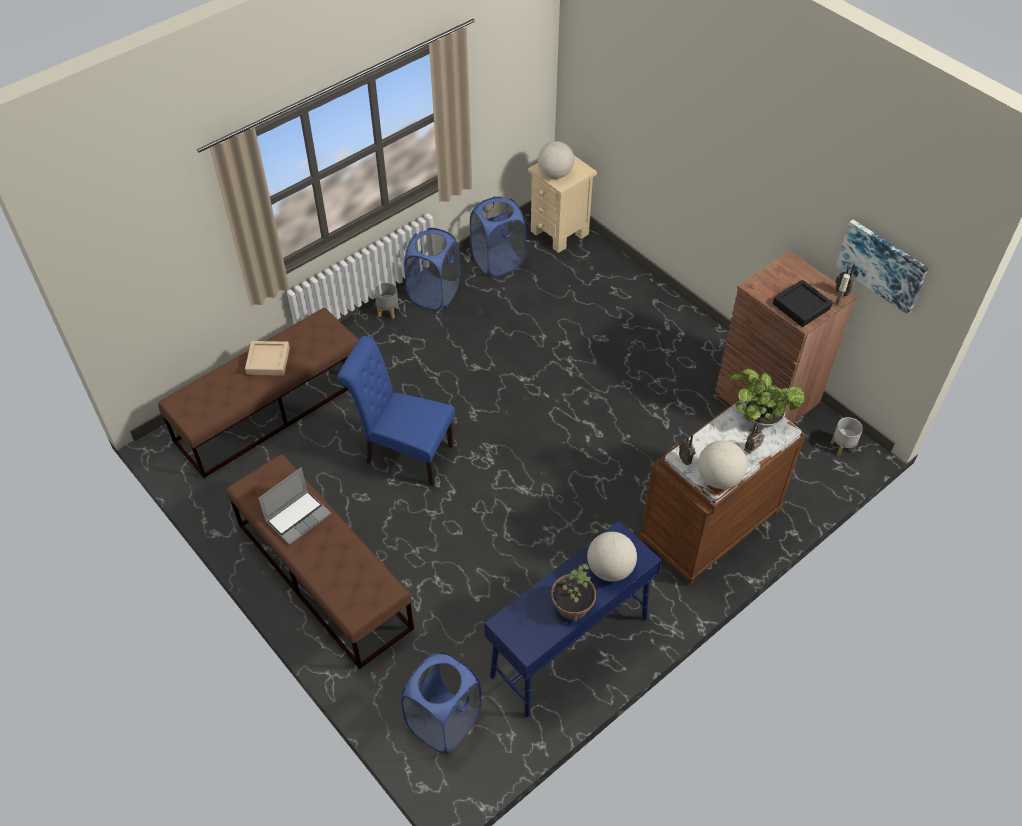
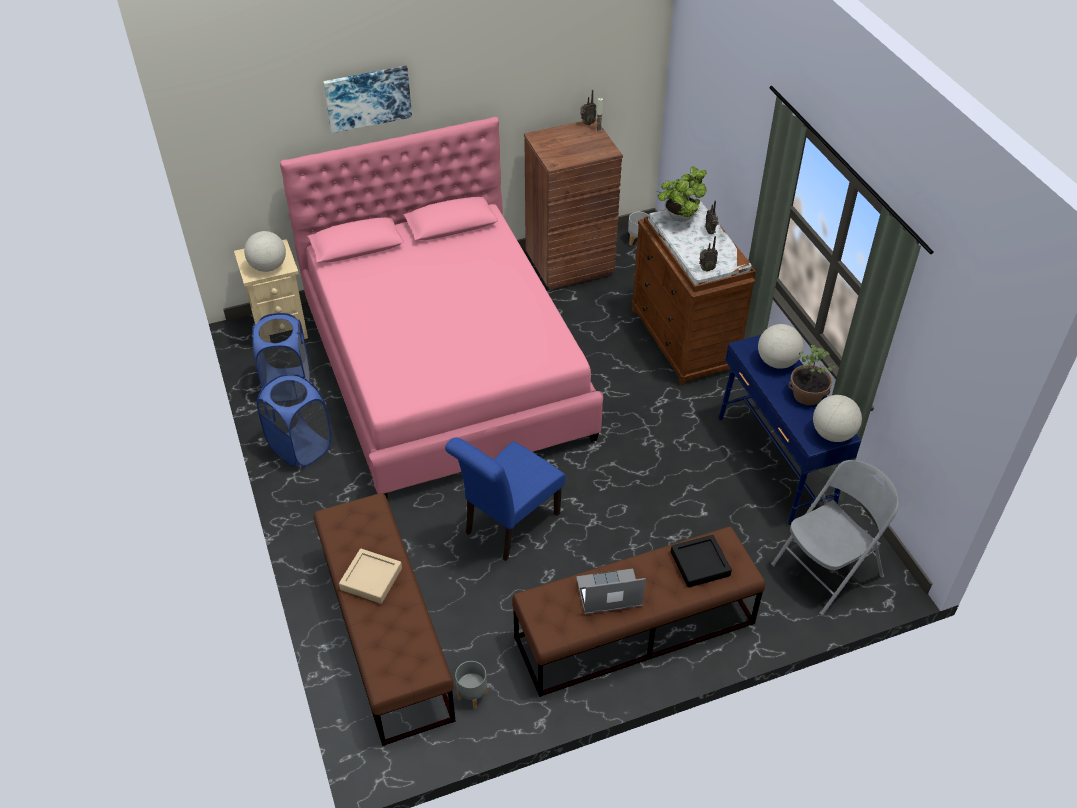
camera: 70 degrees left, 5 degrees down
laptop [258,467,331,545] -> laptop turned 75 degrees counterclockwise [576,568,646,614]
grey planter [375,283,398,319] -> grey planter moved to [455,661,488,709]
blue laundry basket [401,652,482,753] -> grey chair [771,460,899,616]
globe [698,440,747,489] -> globe moved to [813,395,862,442]
black tray [773,280,832,327] -> black tray moved to [671,535,732,588]
picture [836,220,929,315] -> picture moved to [323,66,412,133]
none -> pink bed [280,117,603,498]

